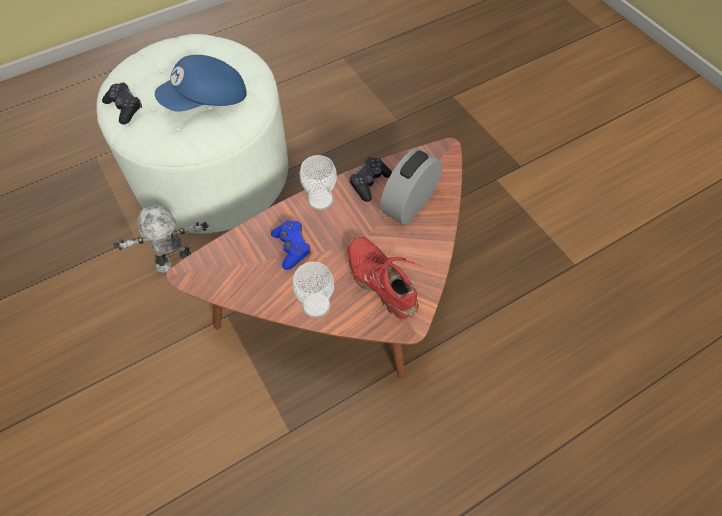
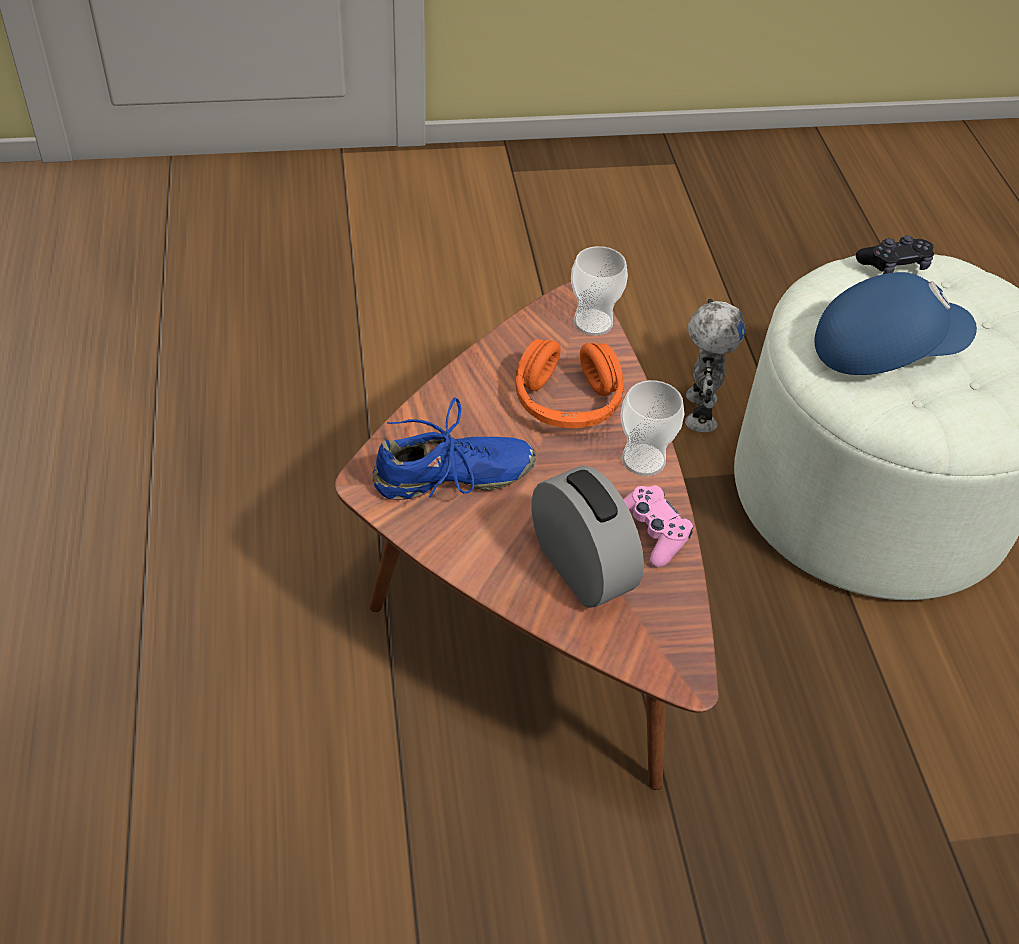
camera: 110 degrees right, 10 degrees down
blue cap [155,55,247,112] -> blue cap turned 90 degrees clockwise [815,272,977,375]
blue game controller [271,220,310,270] -> orange headphones [516,339,624,428]
cup [292,262,334,318] -> cup moved to [571,246,628,336]
red shoe [348,236,423,319] -> blue shoe [372,398,536,500]
black game controller [349,157,392,202] -> pink game controller [623,485,693,567]

